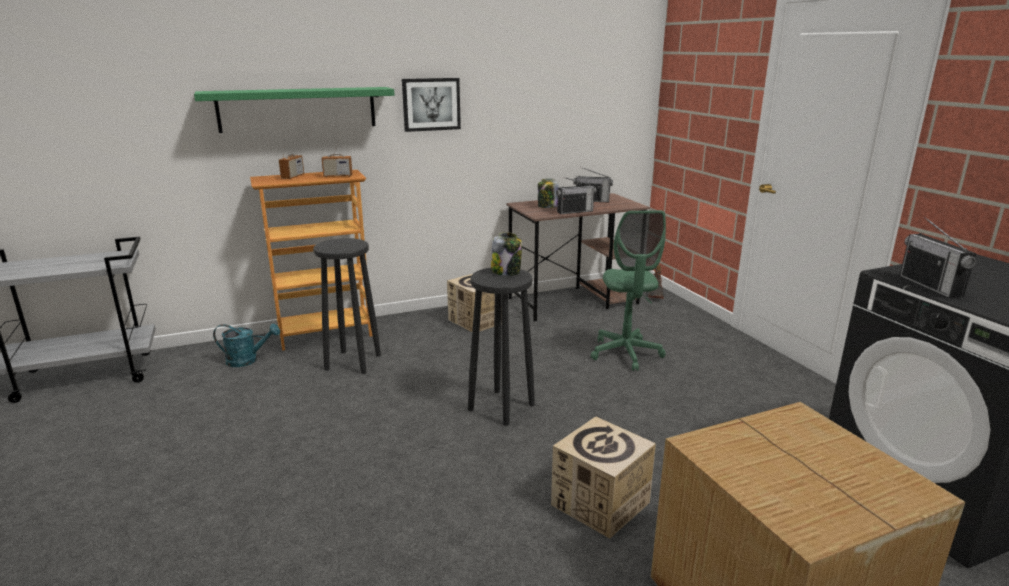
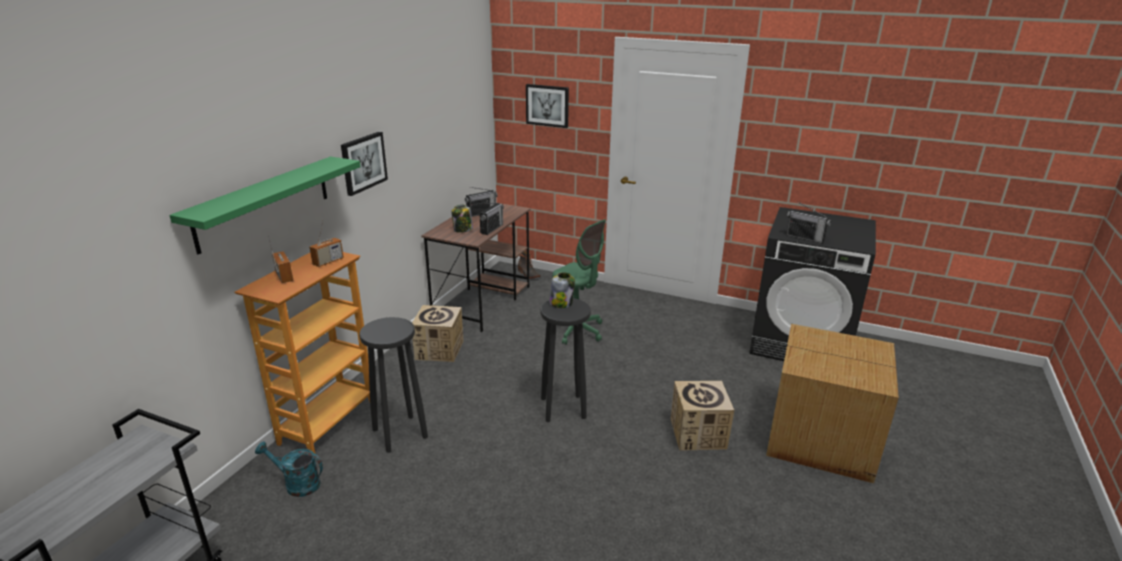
camera: 45 degrees left, 5 degrees up
turquoise watering can [213,324,280,367] -> turquoise watering can turned 120 degrees counterclockwise [255,441,323,497]
none -> picture [526,84,569,128]

